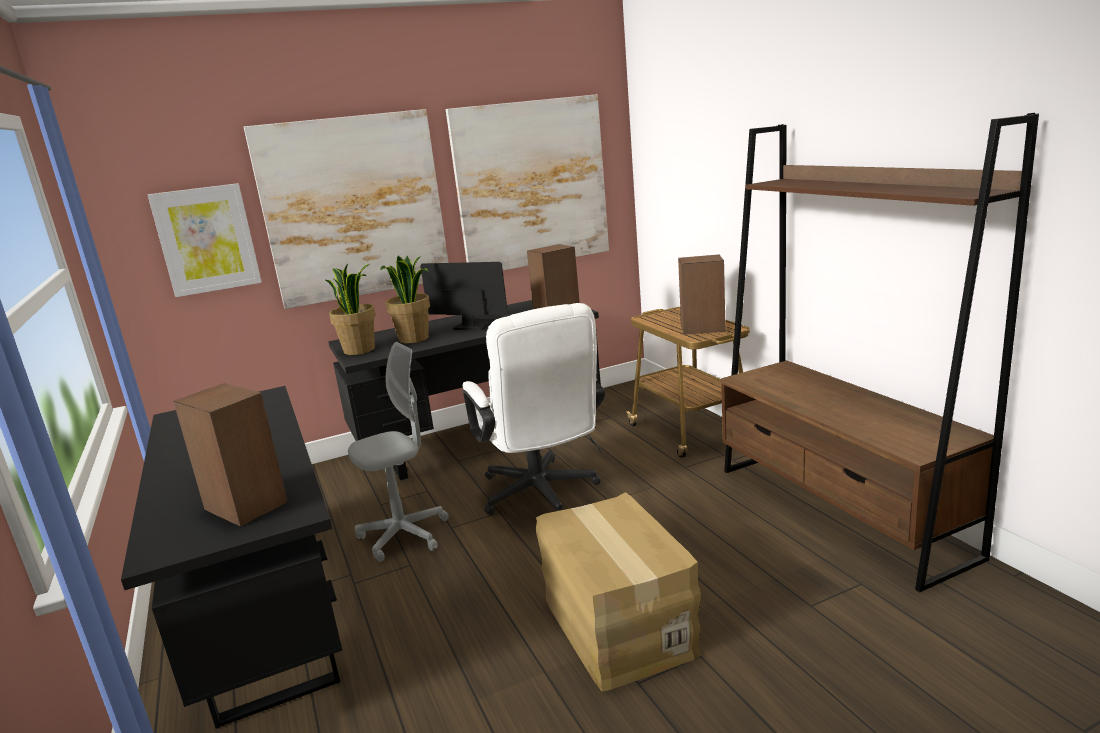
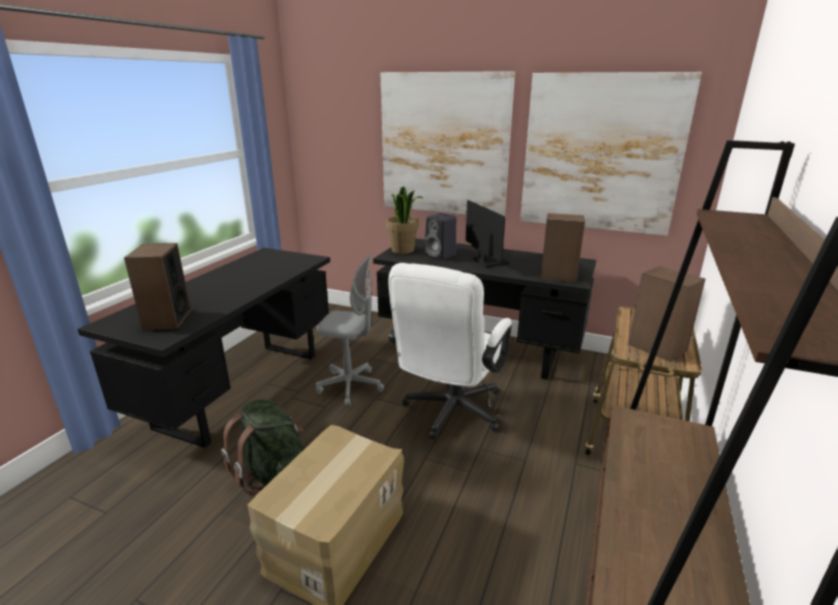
camera: 45 degrees right, 5 degrees up
picture [148,183,262,297] -> none
potted plant [380,255,430,343] -> black speaker [424,213,457,260]
none -> green backpack [222,399,304,496]

